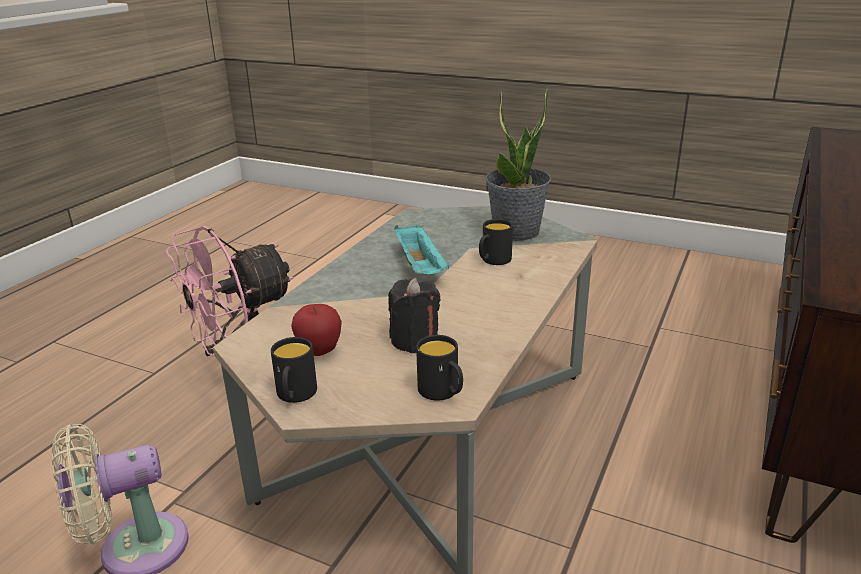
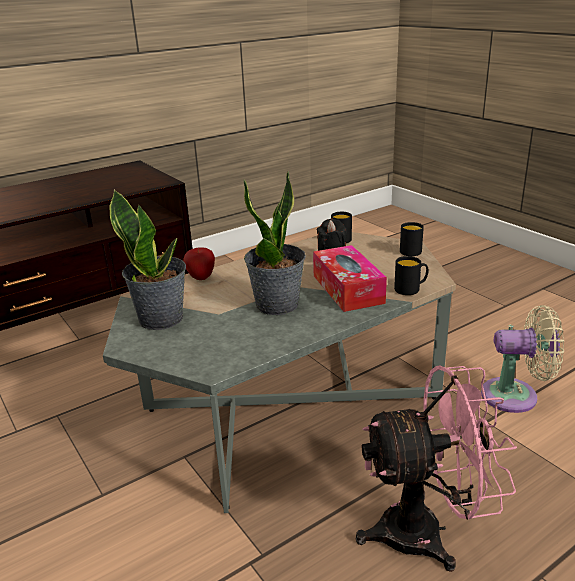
camera: 150 degrees left, 0 degrees up
apple [291,304,342,356] -> apple moved to [183,247,215,280]
turquoise tray [394,225,449,274] -> potted plant [244,171,306,315]
black mug [479,219,513,265] -> black mug moved to [394,256,429,295]
none -> tissue box [313,245,387,312]

